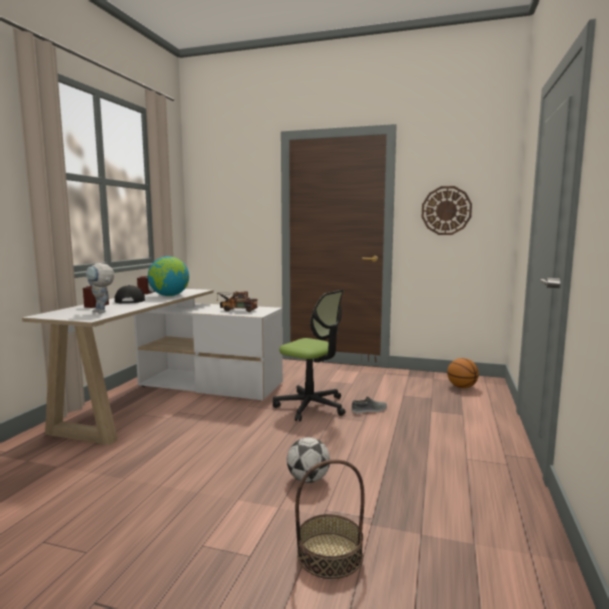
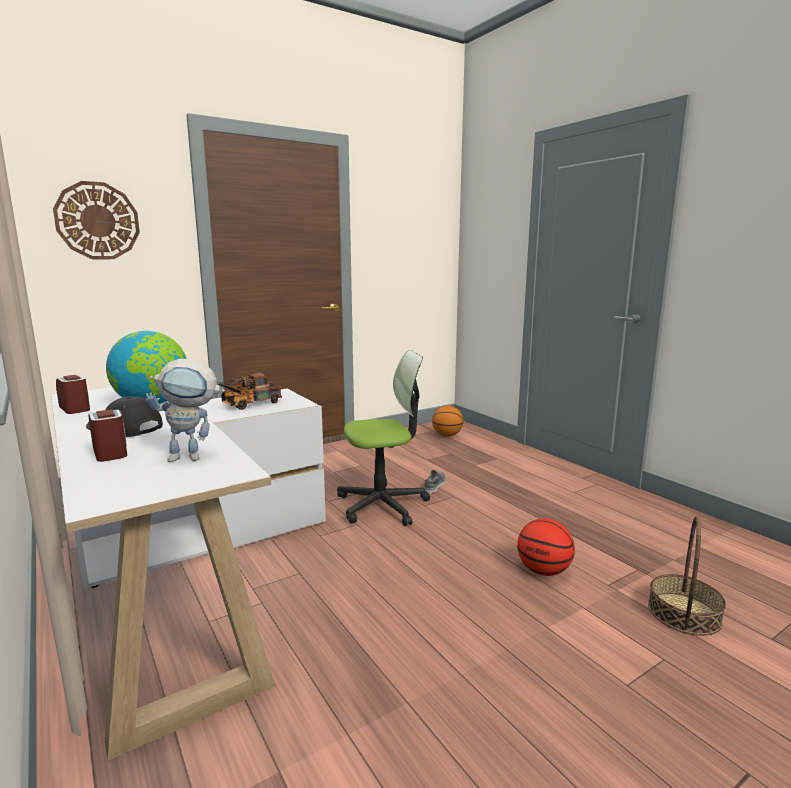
camera: 50 degrees left, 5 degrees up
football [287,437,330,483] -> basketball [517,518,575,576]
wall clock [422,186,472,235] -> wall clock moved to [53,181,140,259]

